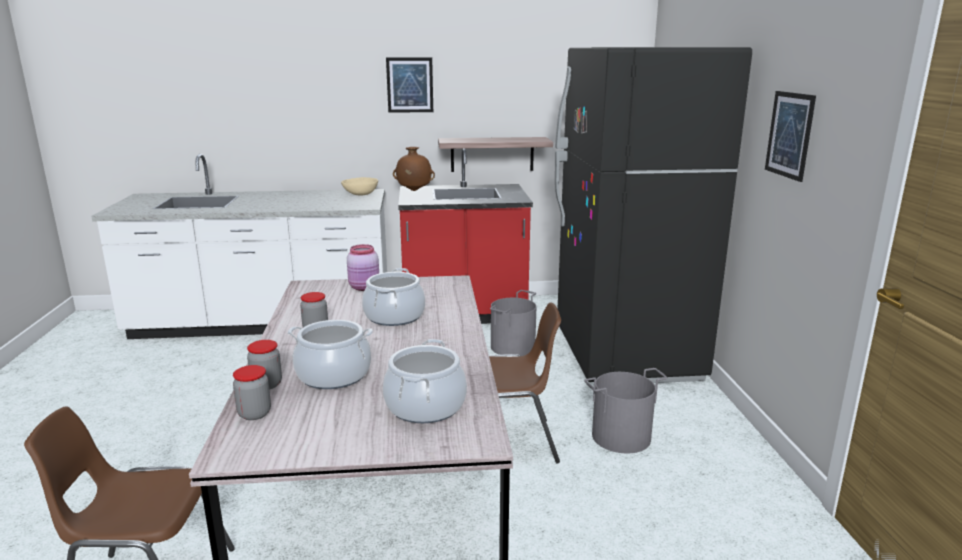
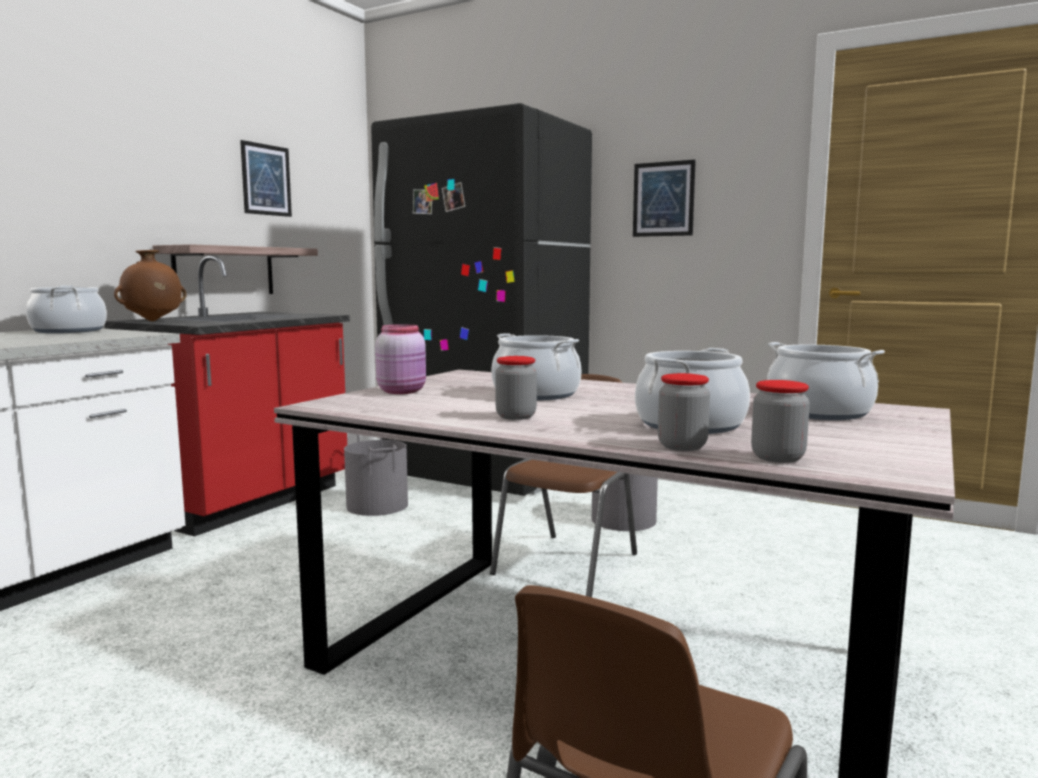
camera: 55 degrees left, 10 degrees down
beige bowl [341,177,378,196] -> cooking pot [26,285,107,333]
picture [386,57,433,113] -> picture moved to [240,140,292,217]

